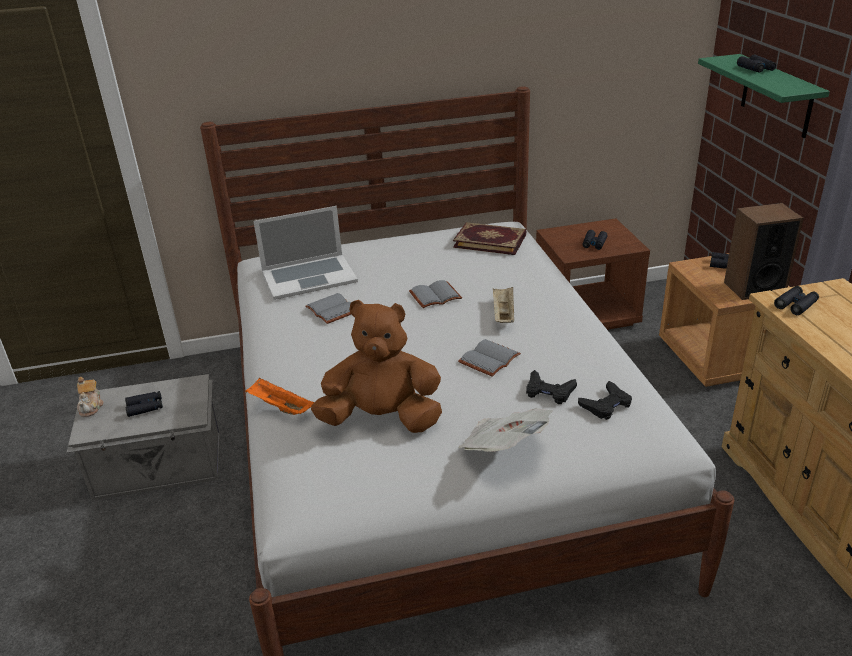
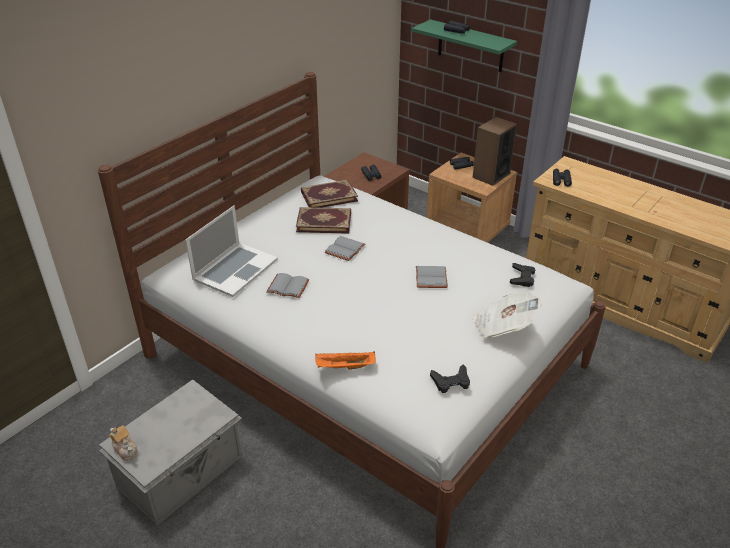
camera: 40 degrees left, 5 degrees up
black binoculars [125,391,163,417] -> none
brown plush toy [311,300,442,433] -> none
beige tray [493,287,514,323] -> none
black game controller [526,370,577,404] -> black game controller moved to [430,364,470,393]
none -> book [296,207,351,234]

